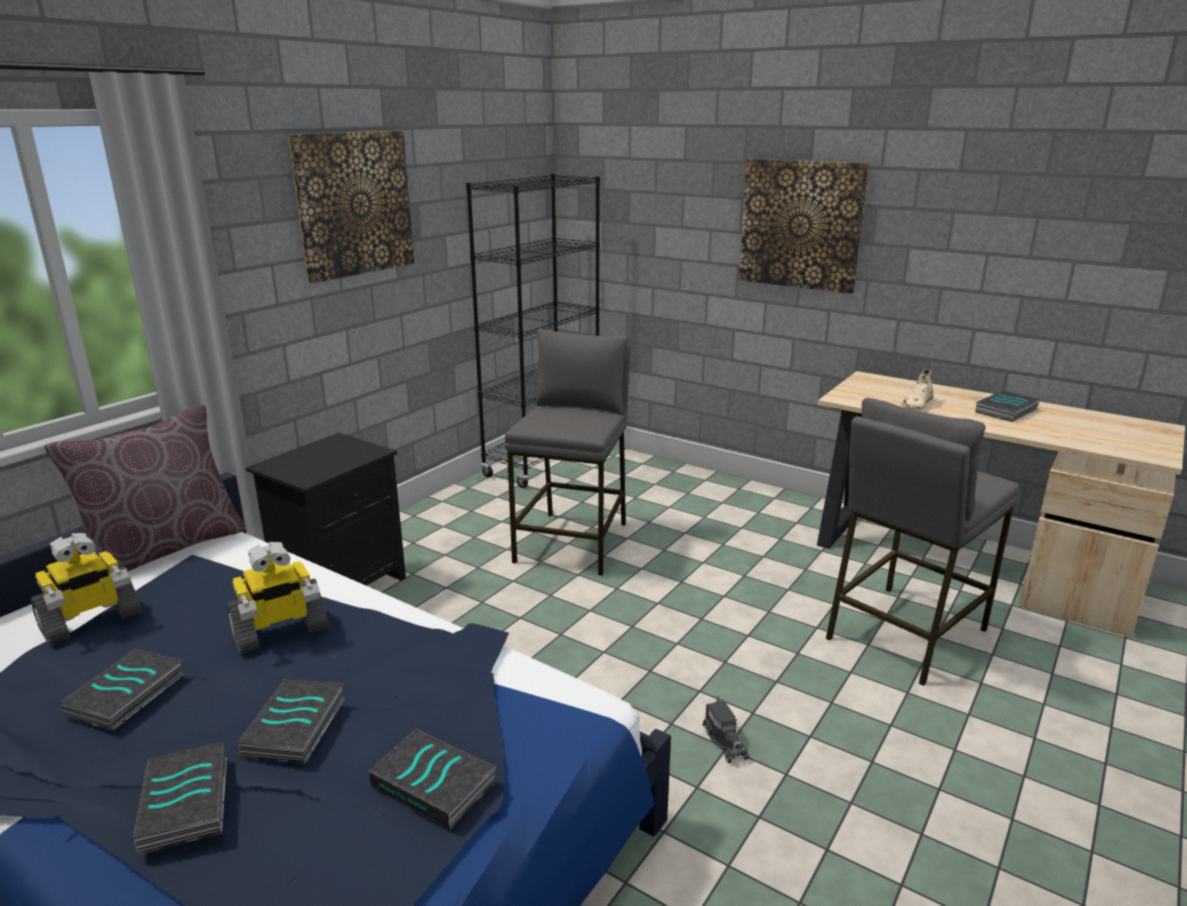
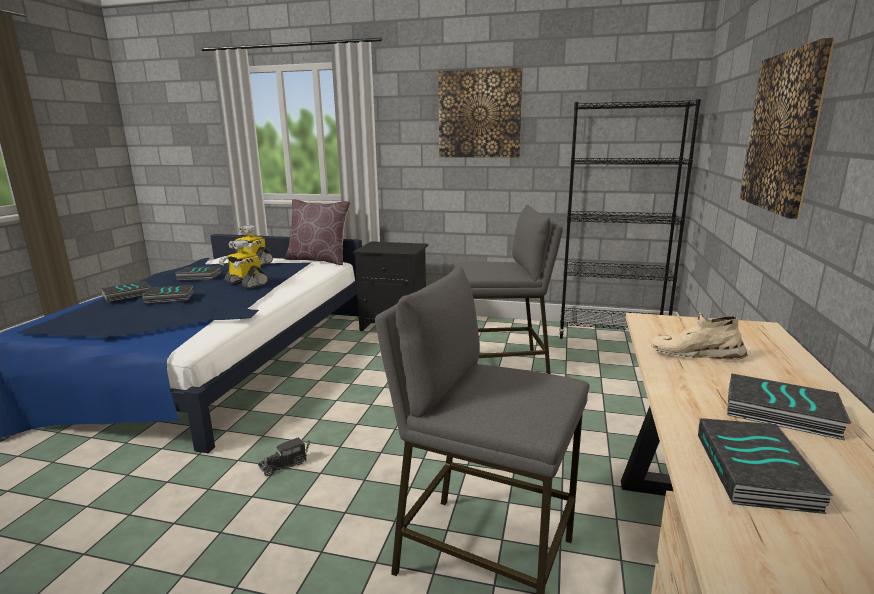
camera: 70 degrees right, 5 degrees down
book [368,729,497,829] -> book moved to [698,418,833,514]

